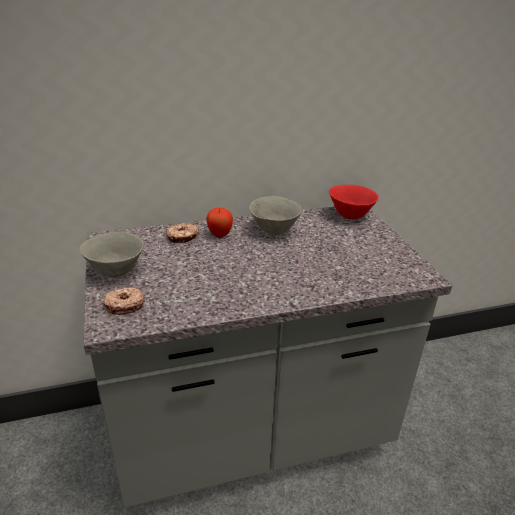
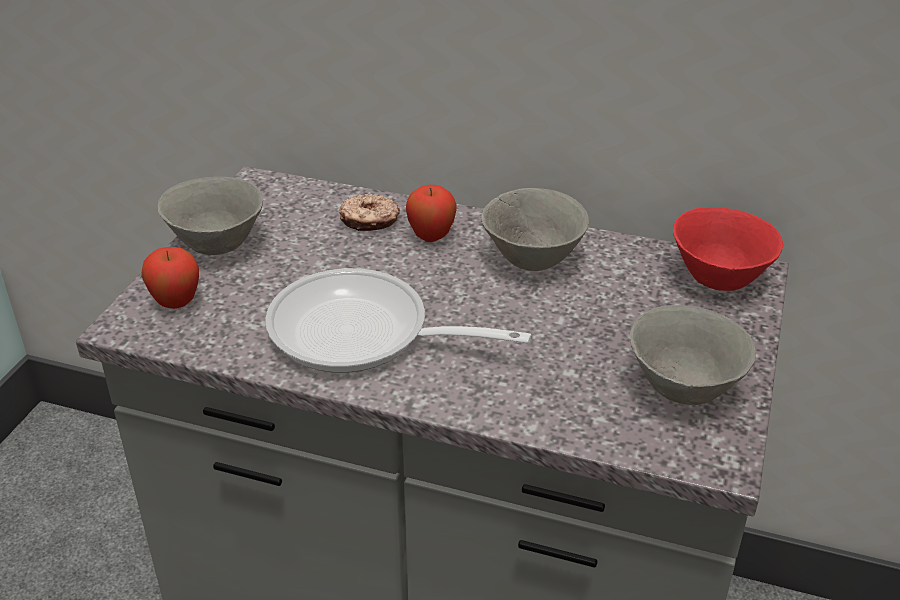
camera: 35 degrees right, 5 degrees up
donut [102,287,145,315] -> apple [141,247,199,309]
none -> frying pan [265,268,531,373]
none -> grey bowl [630,305,756,405]

